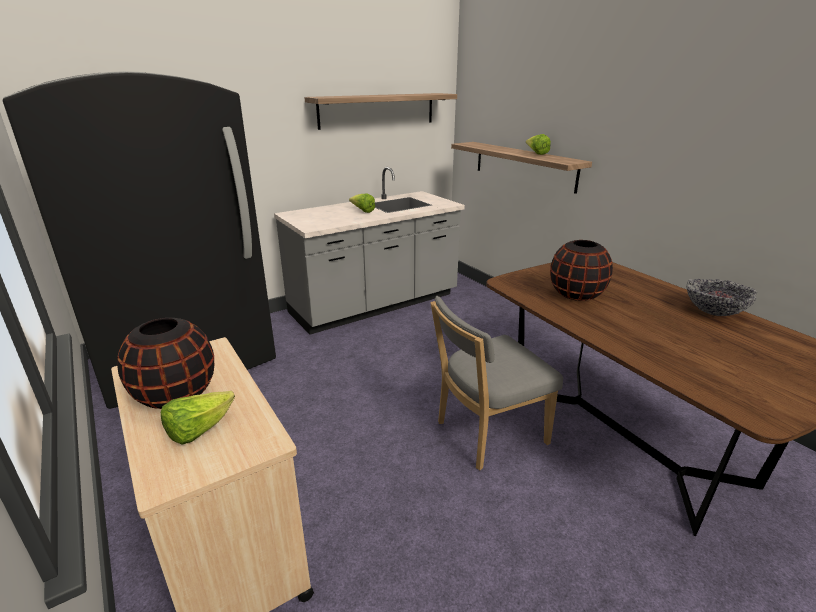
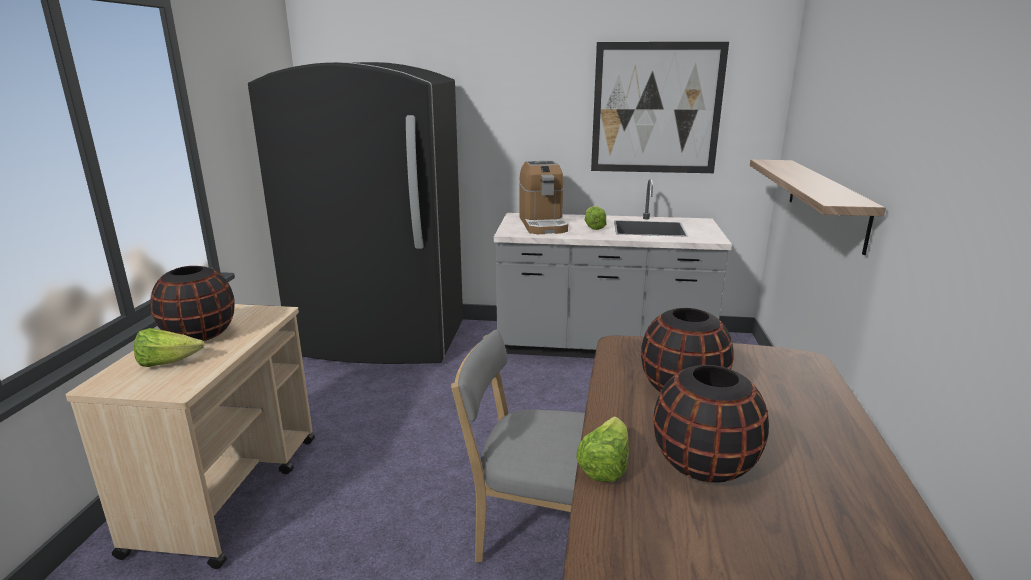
camera: 40 degrees right, 5 degrees down
shelf [304,93,457,130] -> picture [591,42,729,173]
lettuce [526,134,551,155] -> lettuce moved to [576,417,629,482]
bowl [687,279,757,316] -> none
none -> coffee machine [519,161,568,234]
none -> black vase [653,365,769,483]

